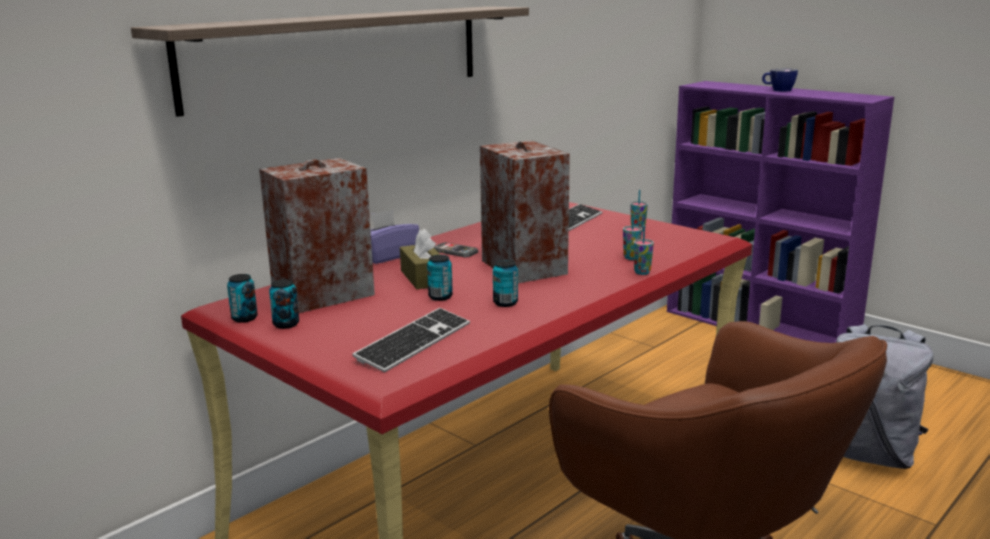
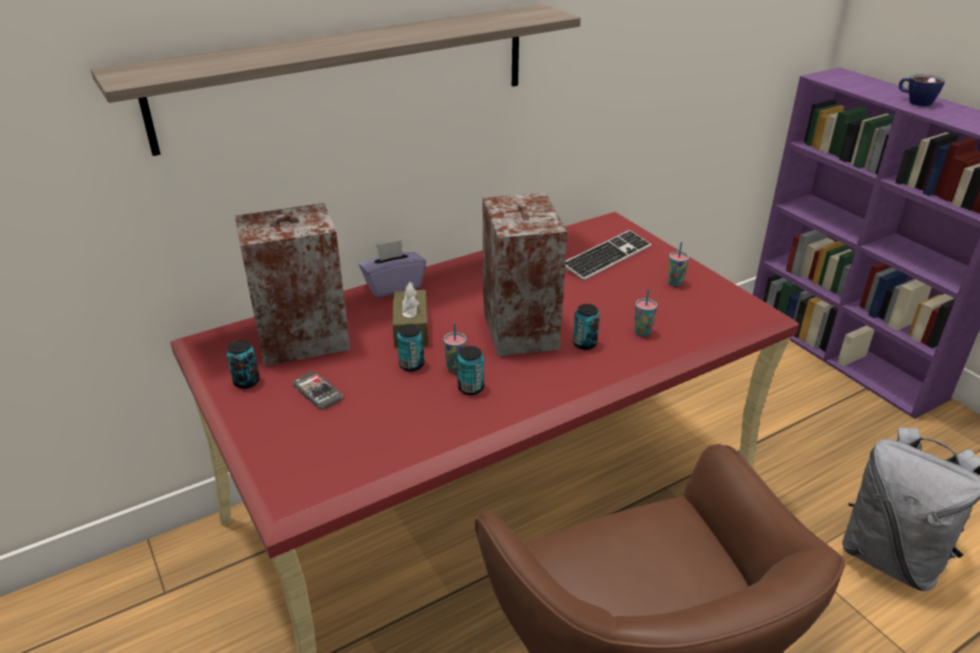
camera: 15 degrees right, 15 degrees up
can [227,274,258,323] -> can moved to [573,304,600,350]
keyboard [352,308,470,372] -> none
phone [434,242,478,257] -> phone moved to [293,372,343,409]
cup [633,226,654,275] -> cup moved to [444,323,466,373]

